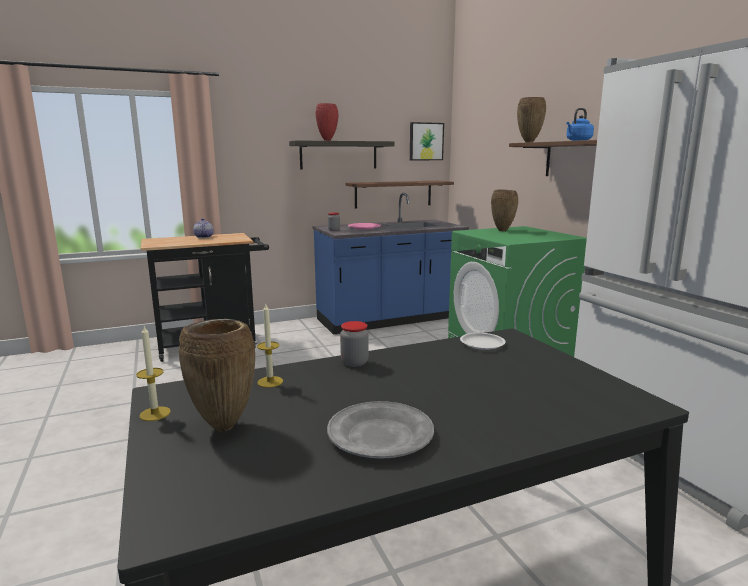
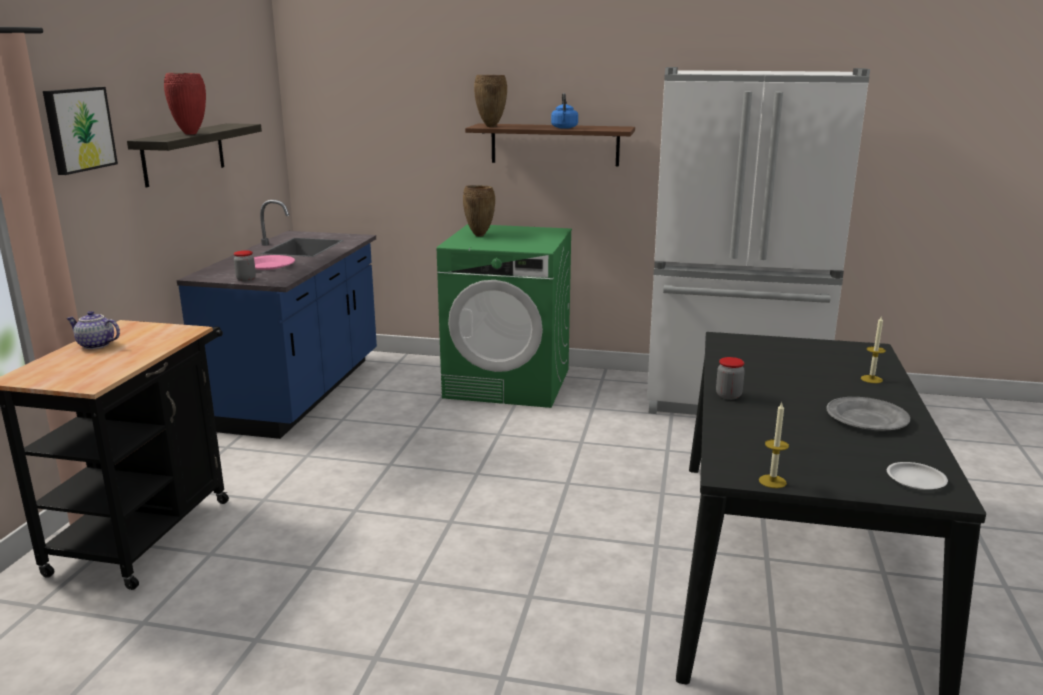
camera: 55 degrees left, 5 degrees up
brown vase [179,319,255,432] -> none
candle [257,304,283,388] -> candle moved to [861,315,886,383]
brown shelf [346,181,454,209] -> none
picture [410,122,444,160] -> picture moved to [43,87,118,175]
white plate [460,333,505,350] -> white plate moved to [887,462,948,490]

